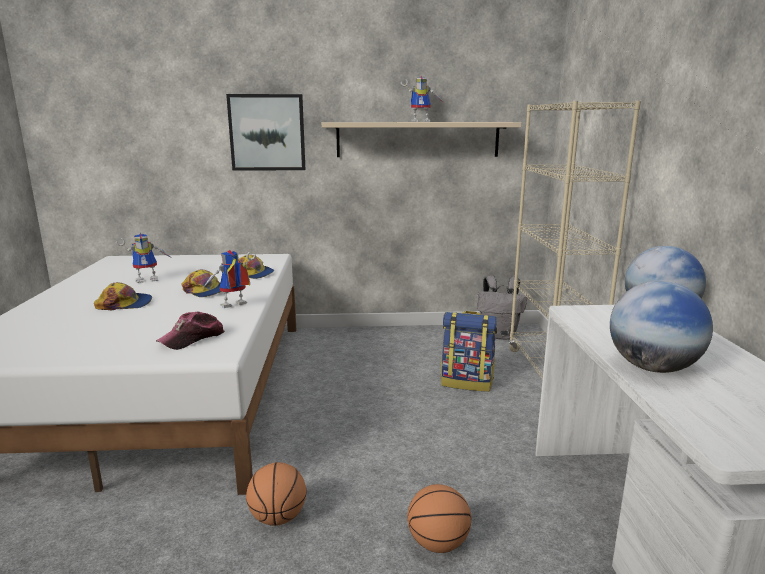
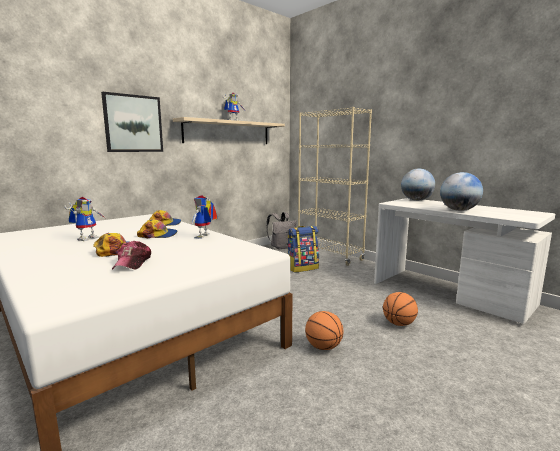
camera: 40 degrees left, 5 degrees down
cap [156,311,225,350] -> cap moved to [112,241,151,270]

